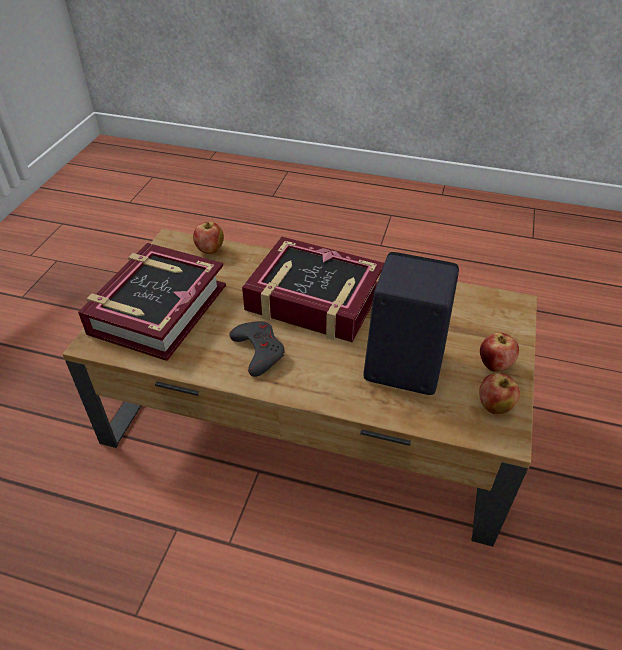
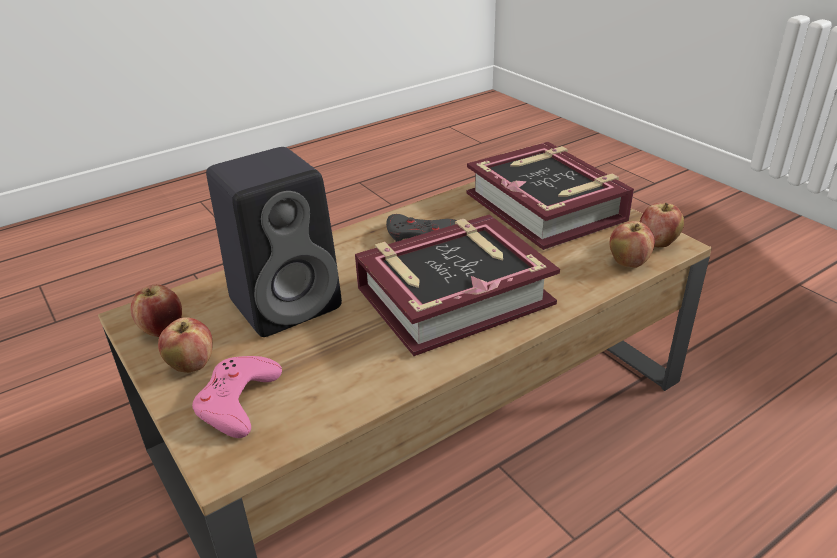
camera: 130 degrees right, 10 degrees down
none -> pink game controller [192,356,282,438]
none -> apple [640,203,684,247]

